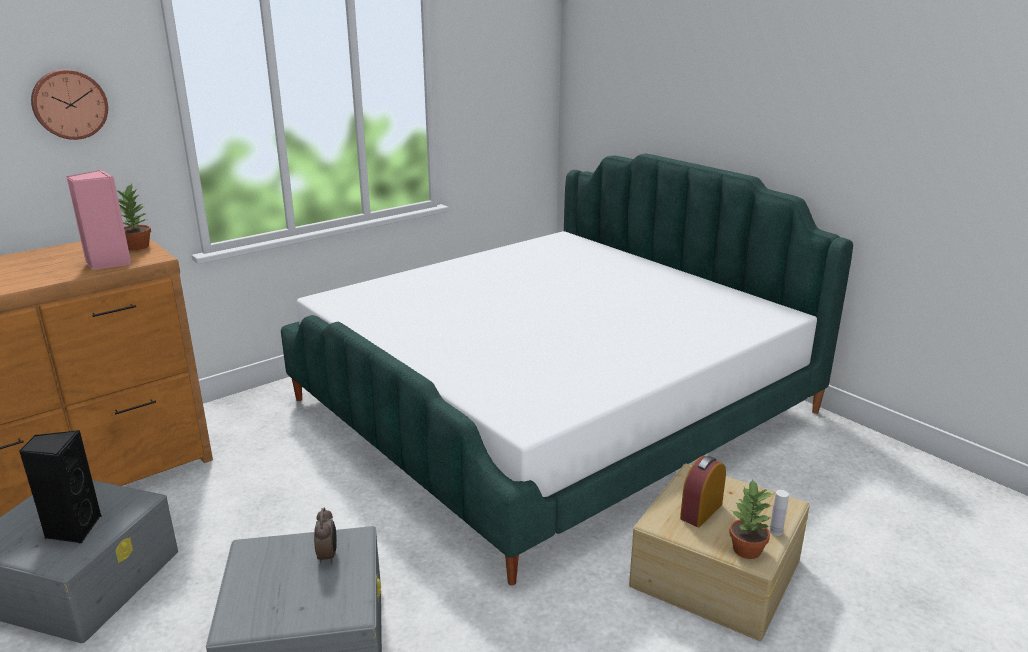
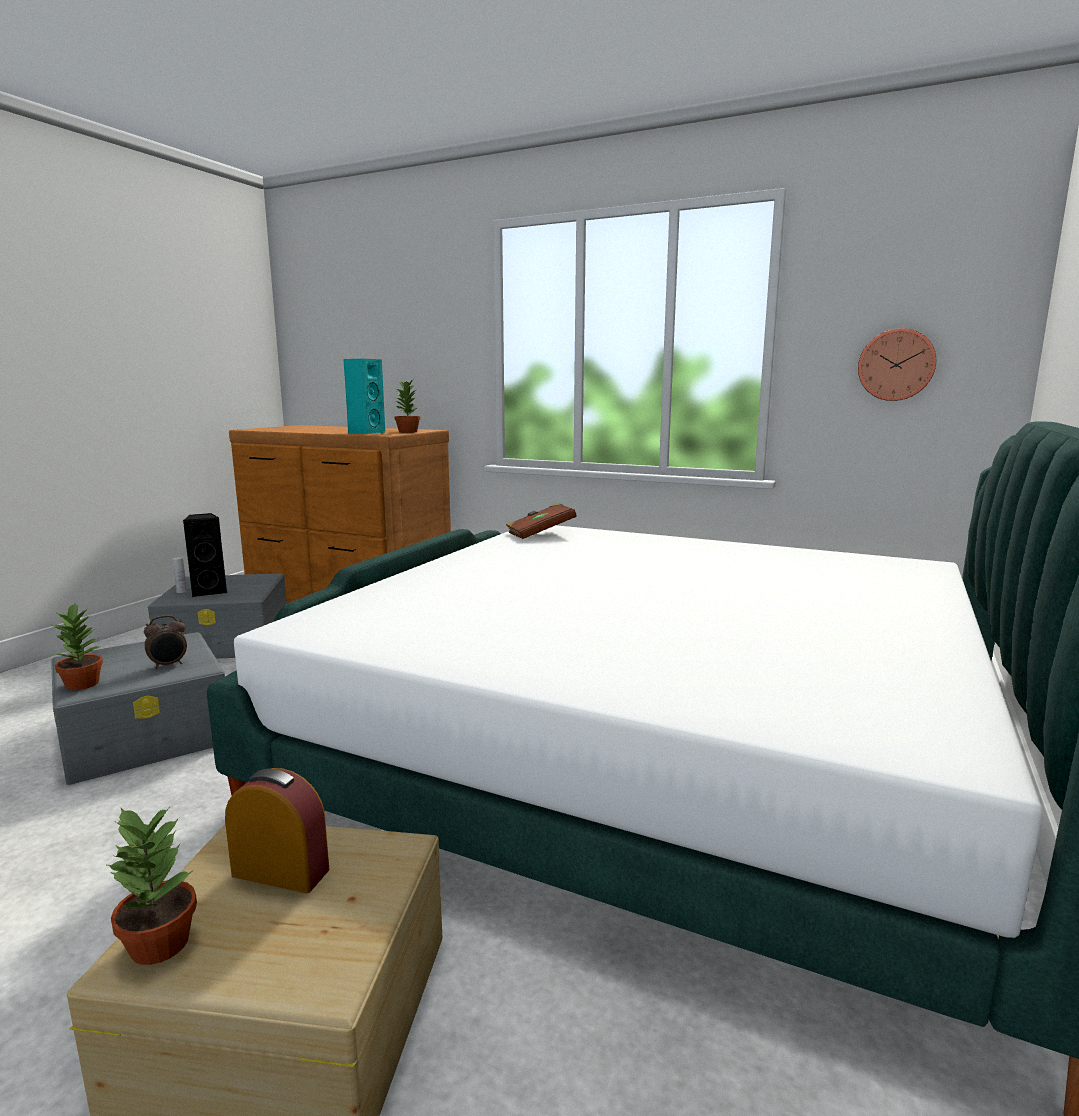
camera: 65 degrees right, 10 degrees down
wall clock [31,69,108,140] -> wall clock moved to [858,328,936,401]
pink speaker [66,170,131,270] -> turquoise speaker [343,358,385,434]
white bottle [770,490,789,536] -> white bottle moved to [173,557,187,593]
none -> potted plant [51,602,103,690]
none -> brown book [506,502,577,539]

